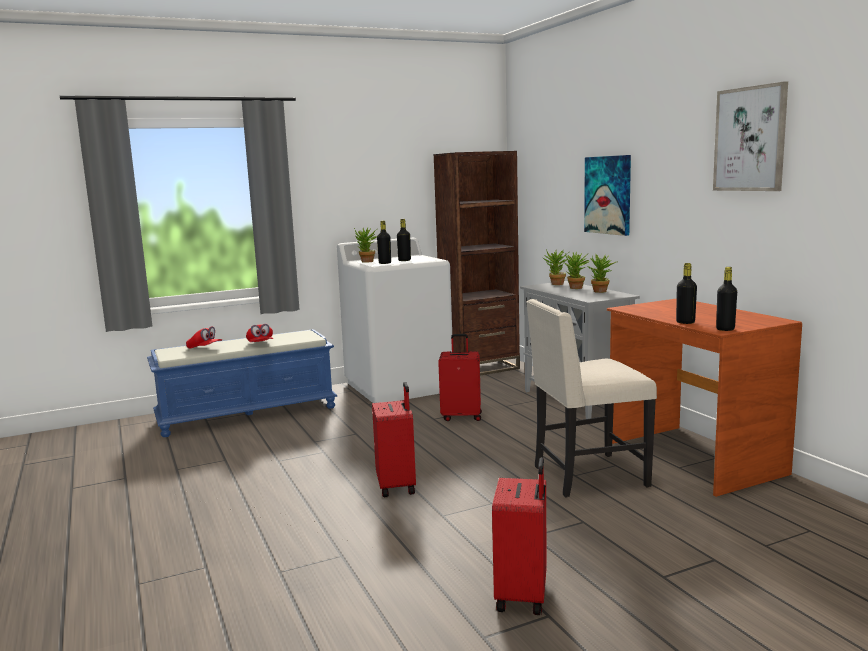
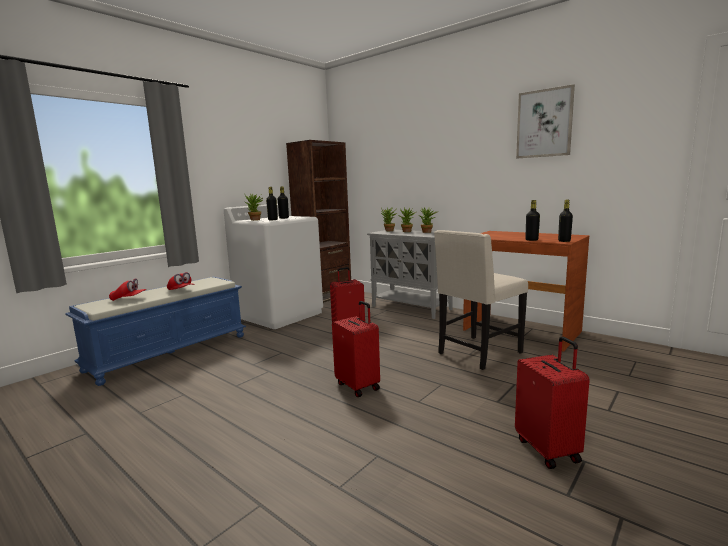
camera: 25 degrees left, 0 degrees up
picture [584,155,631,236] -> none

